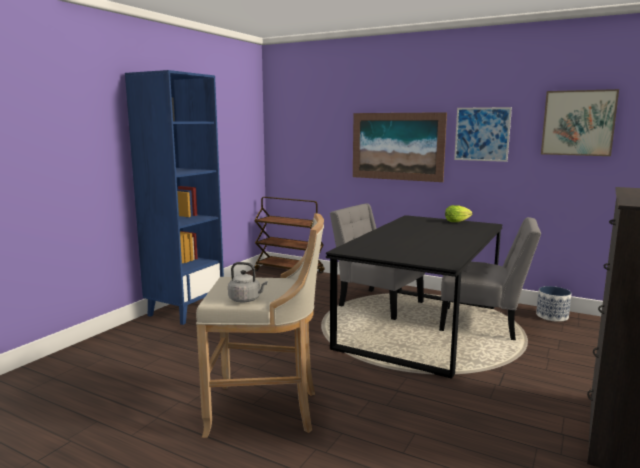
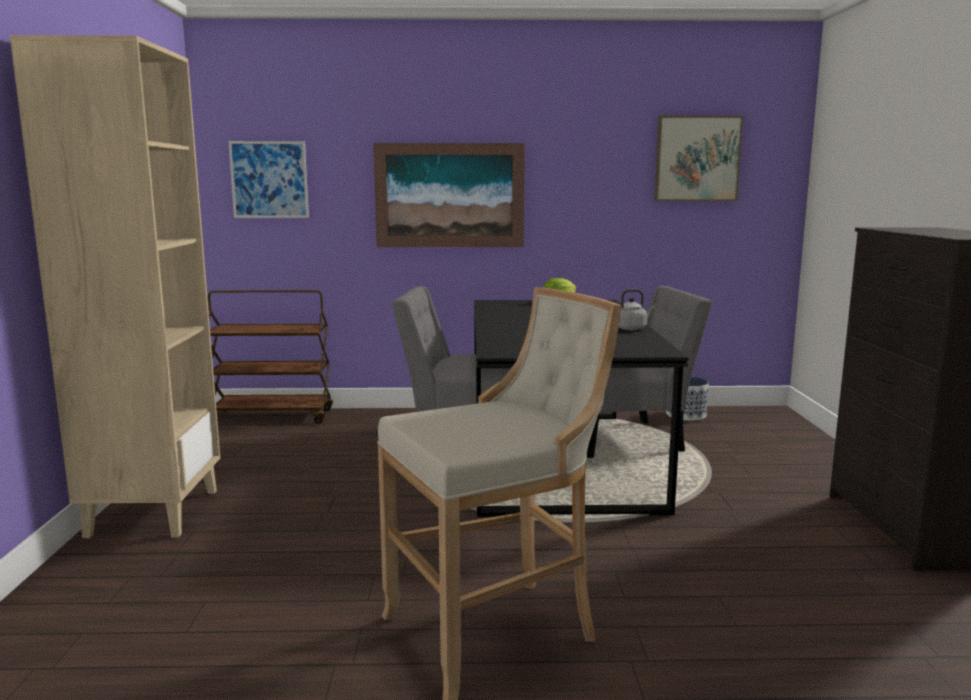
camera: 30 degrees left, 0 degrees up
blue bookcase [125,70,224,325] -> beige bookcase [9,35,220,538]
grey kettle [228,262,268,302] -> grey kettle moved to [618,289,655,330]
picture [454,107,512,162] -> picture moved to [228,141,309,218]

